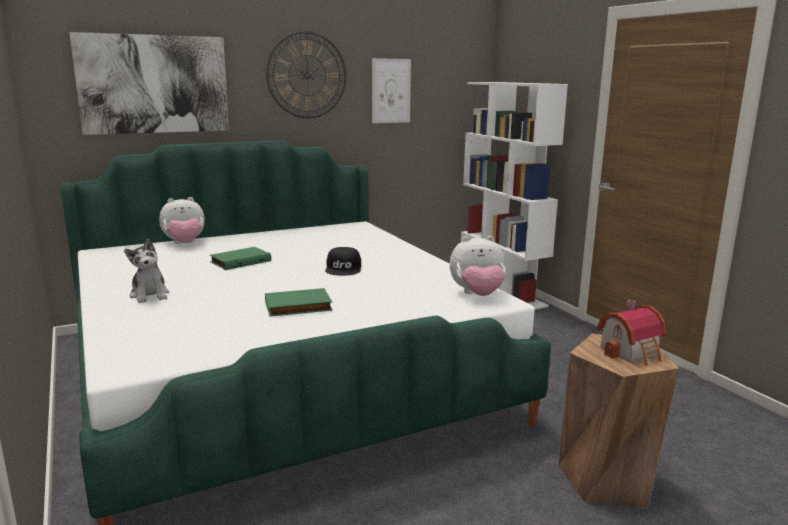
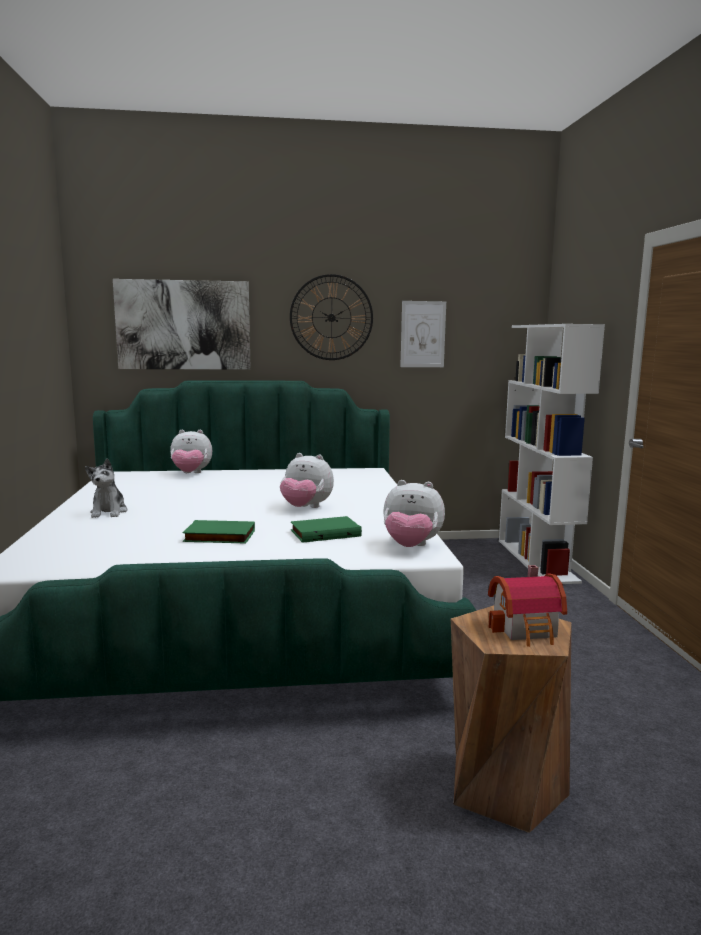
camera: 20 degrees right, 5 degrees down
green book [210,247,271,270] -> green book moved to [291,516,362,543]
black cap [325,247,361,276] -> plush toy [280,453,334,508]

